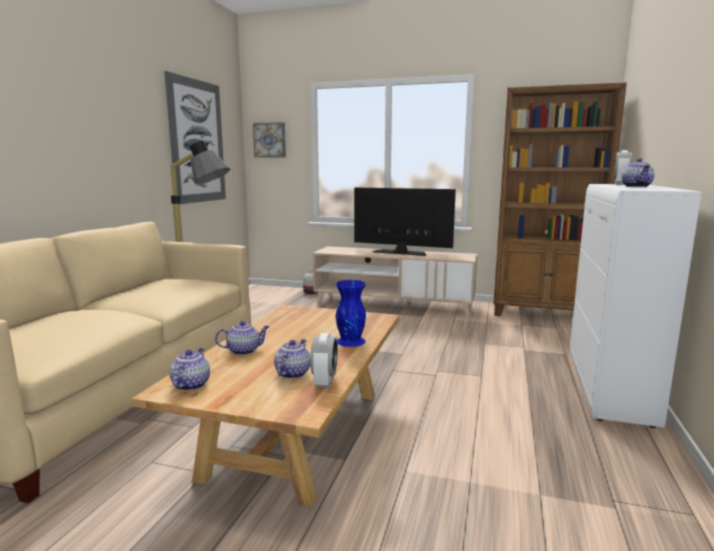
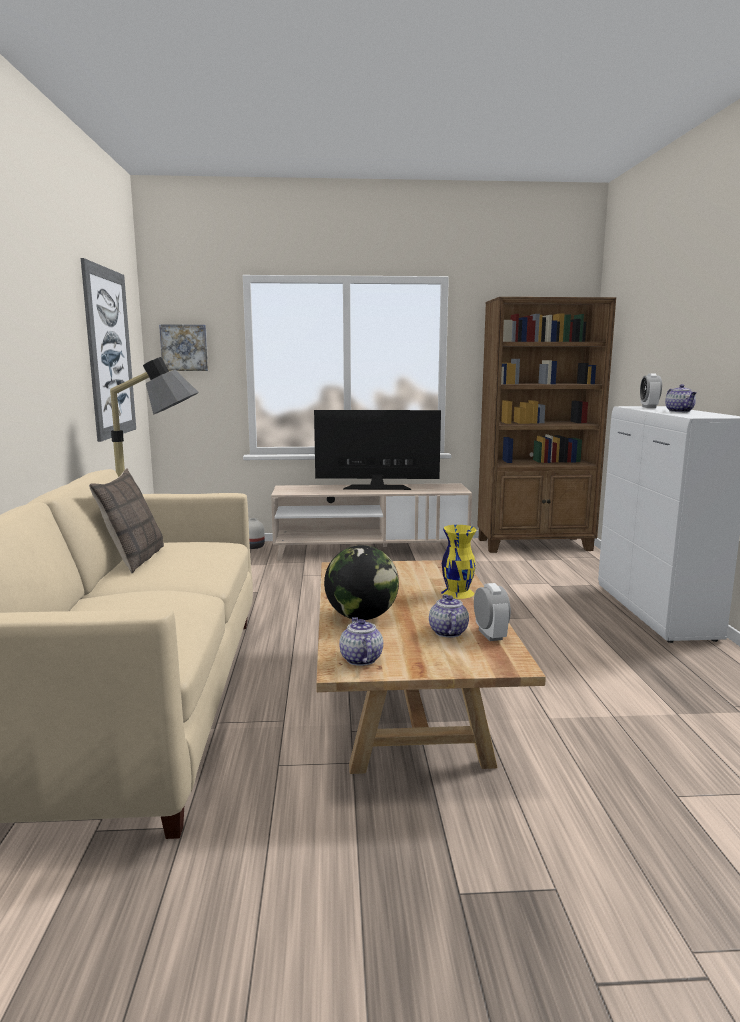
camera: 20 degrees left, 0 degrees up
teapot [215,321,269,355] -> globe [324,545,399,620]
blue vase [336,280,366,347] -> yellow vase [441,525,476,599]
none -> pillow [89,468,164,573]

